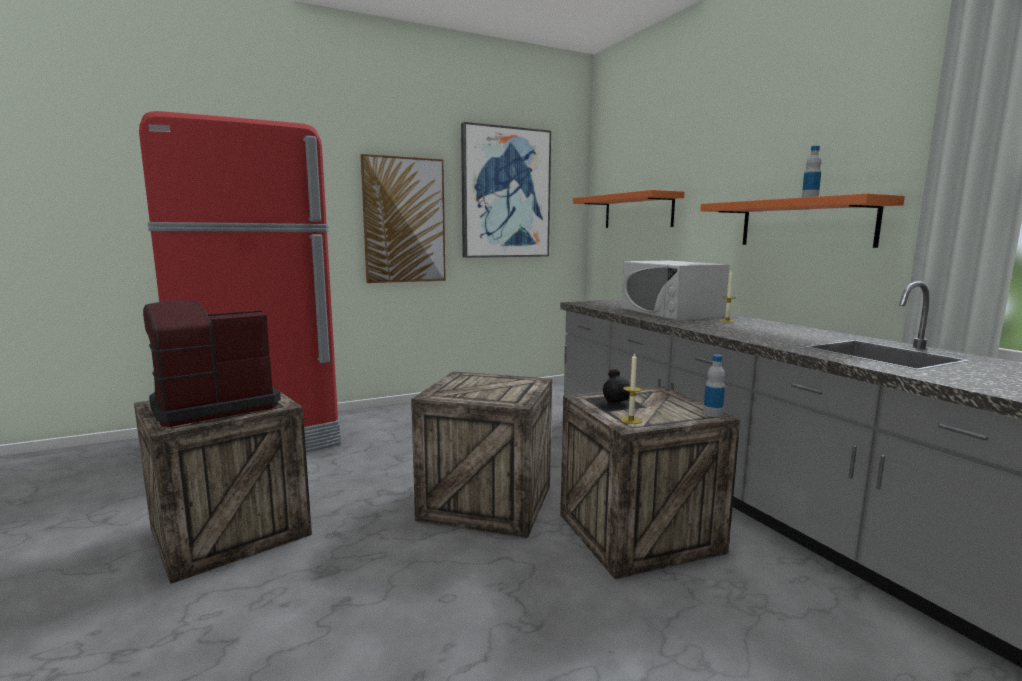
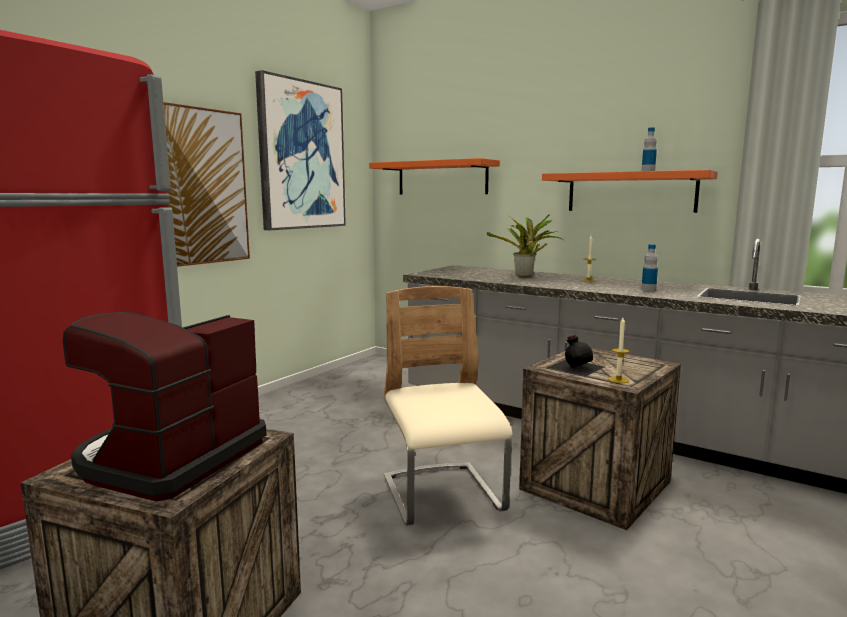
camera: 30 degrees left, 0 degrees up
crate [411,371,552,538] -> beige chair [384,286,512,526]
white microwave [622,260,729,320] -> potted plant [487,215,563,277]
bottle [703,354,725,417] -> bottle moved to [641,244,658,291]

